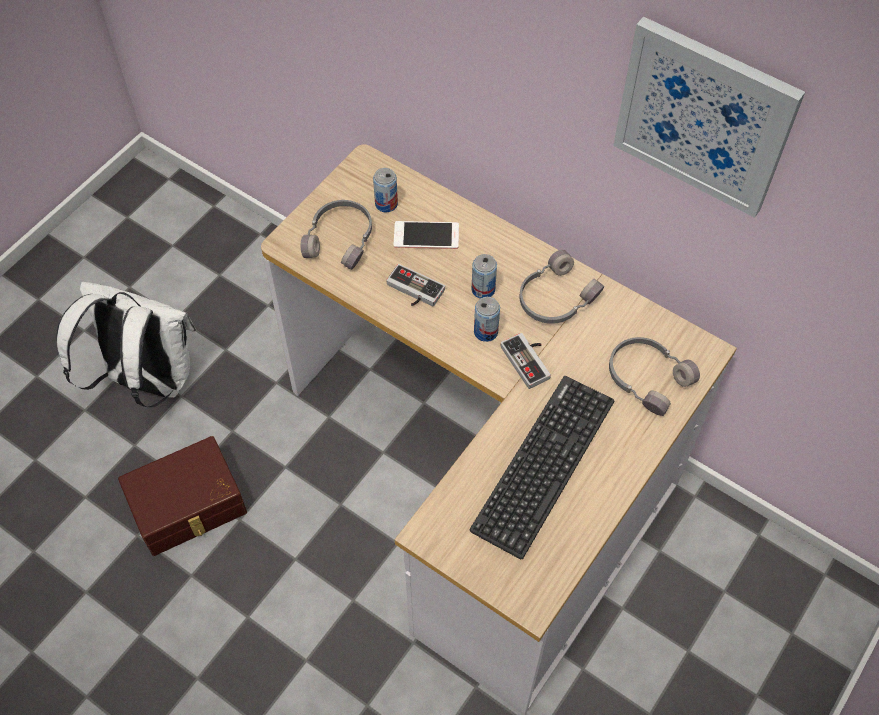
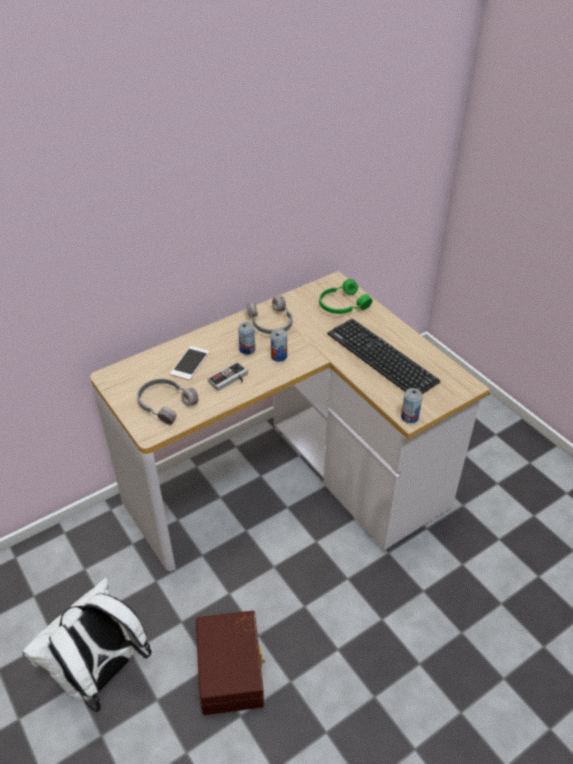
camera: 70 degrees left, 15 degrees down
can [373,168,398,212] -> can moved to [401,388,423,423]
game controller [501,333,551,389] -> none
grey headphones [609,337,700,416] -> green headphones [319,279,373,314]
picture [613,16,805,218] -> none

